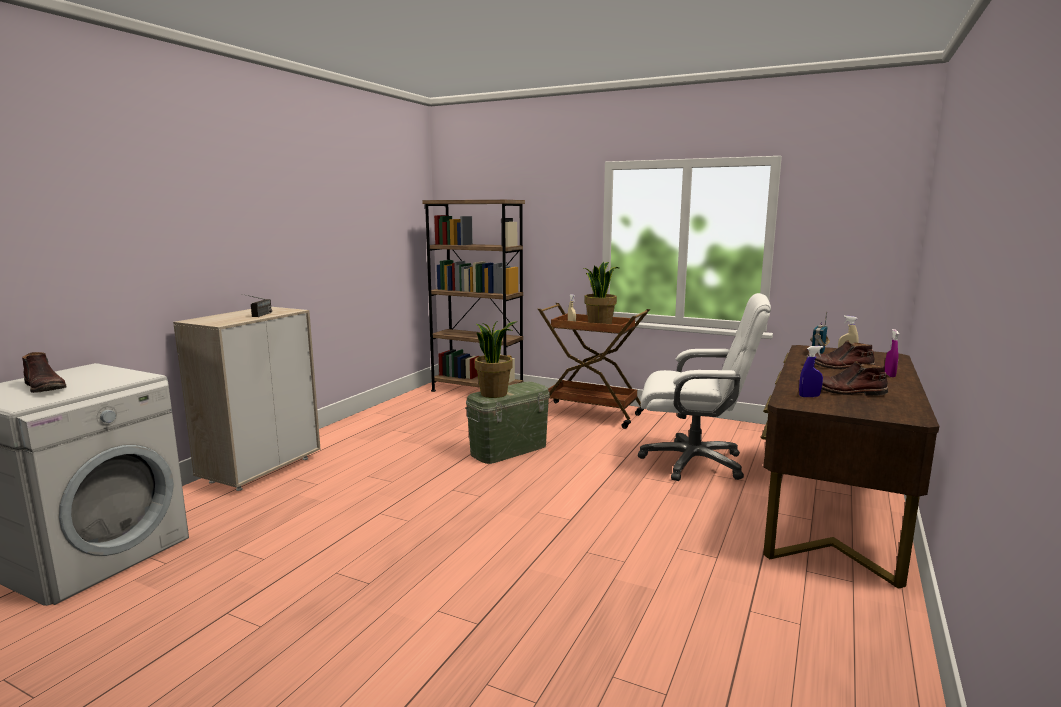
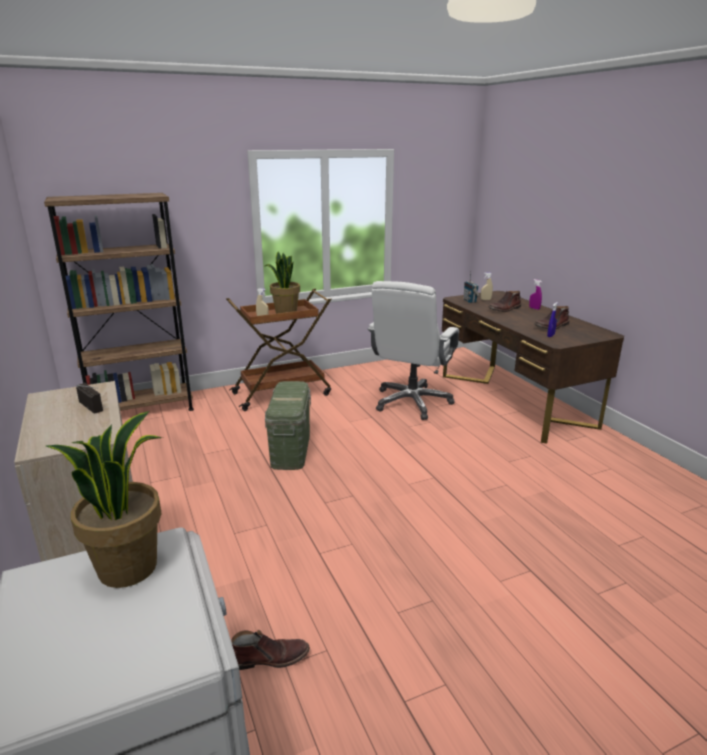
camera: 50 degrees left, 10 degrees up
brown boot [22,352,67,393] -> brown boot moved to [231,630,310,670]
potted plant [475,320,517,398] -> potted plant moved to [46,411,163,588]
white office chair [638,293,771,481] -> white office chair turned 150 degrees clockwise [367,281,459,420]

